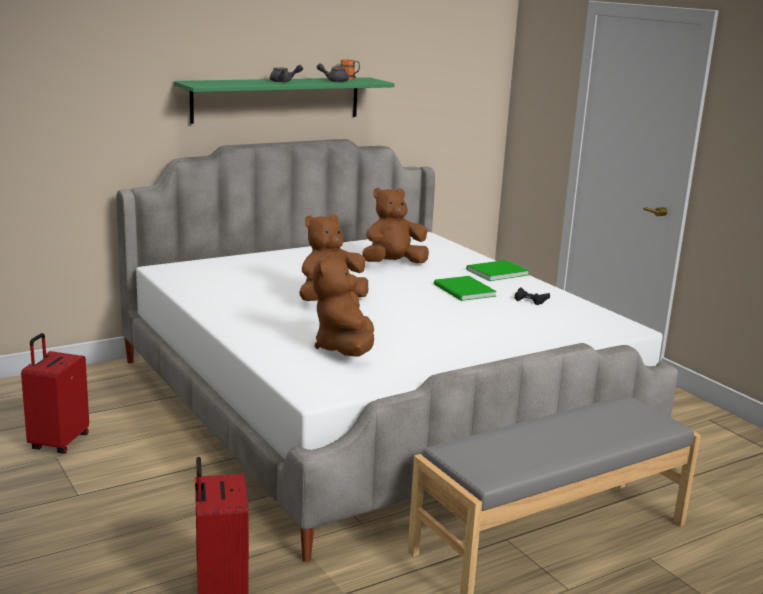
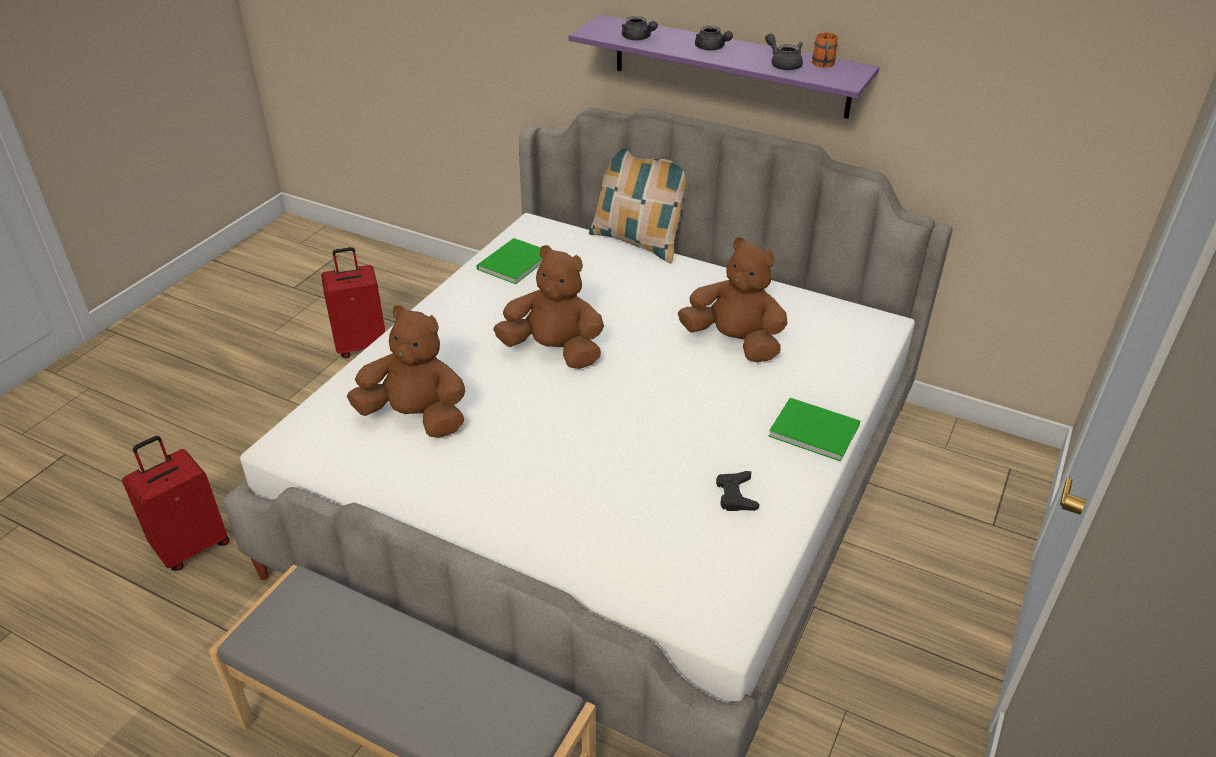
camera: 60 degrees right, 20 degrees up
green shelf [174,77,395,124] -> purple shelf [569,15,879,119]
brown plush toy [313,253,374,356] -> brown plush toy turned 45 degrees clockwise [347,305,465,438]
green book [434,276,497,301] -> green book moved to [476,238,542,284]
none -> pillow [589,148,685,263]
none -> grey teapot [622,16,658,40]

